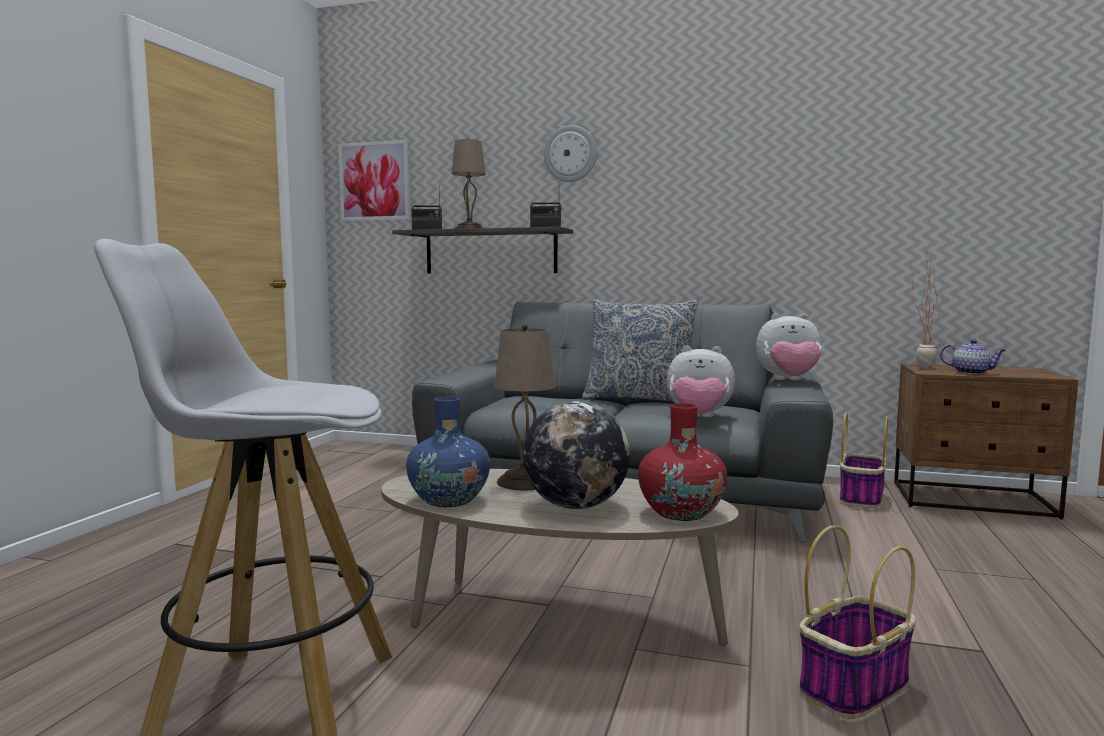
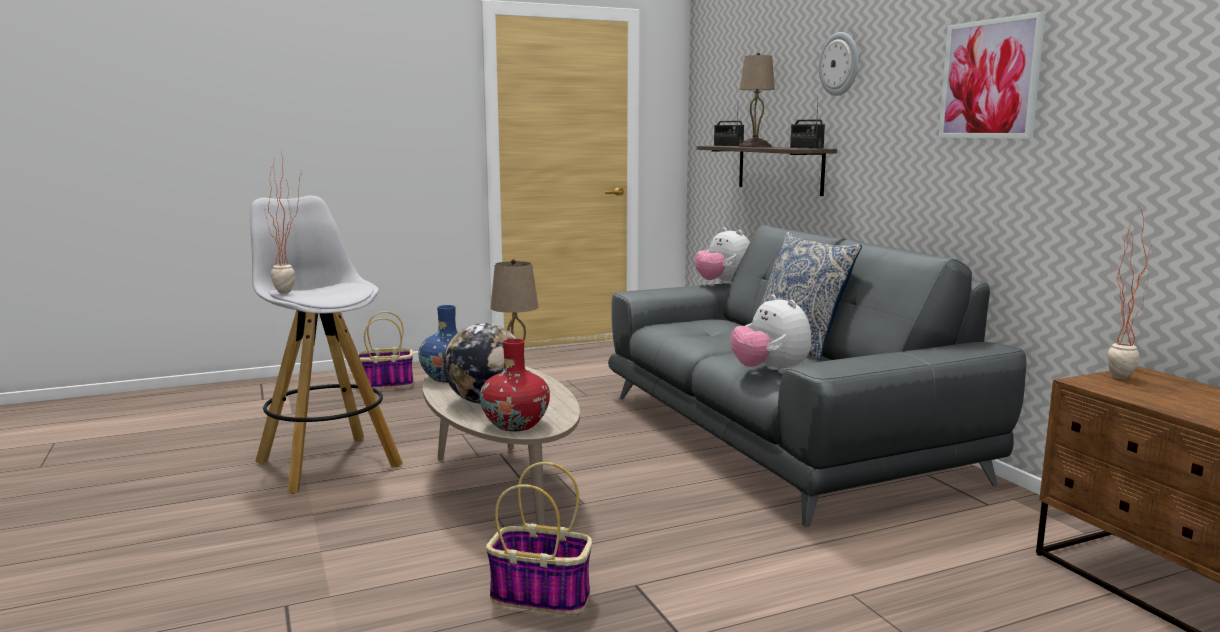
camera: 50 degrees right, 5 degrees up
picture [338,140,410,221] -> picture moved to [939,12,1046,139]
plush toy [756,313,822,380] -> plush toy moved to [694,227,750,284]
basket [840,413,888,508] -> basket moved to [358,311,413,389]
teapot [940,339,1006,374] -> none
none -> potted plant [264,151,302,294]

